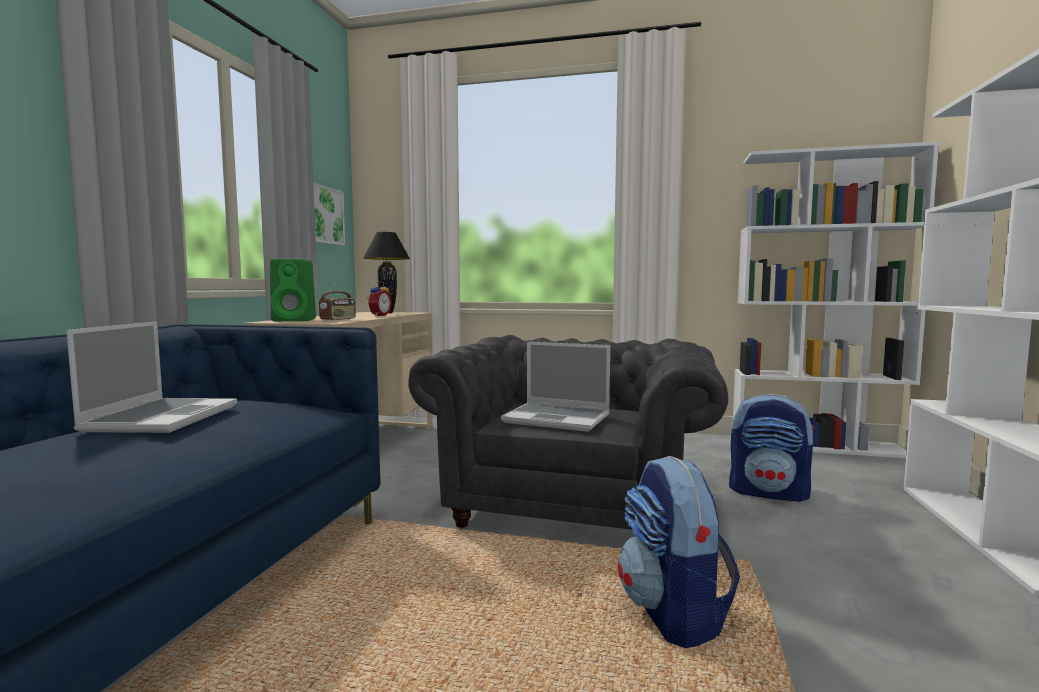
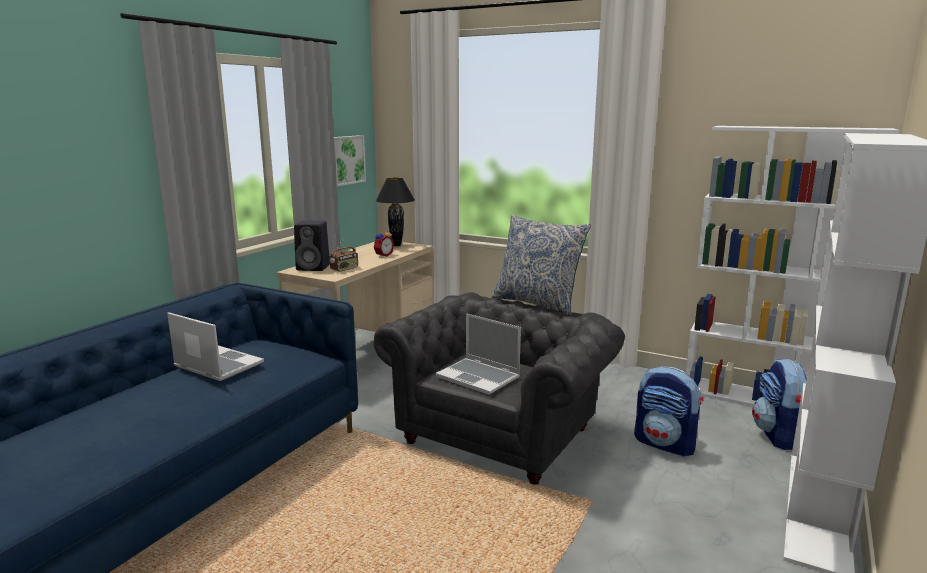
camera: 15 degrees right, 10 degrees up
laptop [66,321,237,433] -> laptop turned 75 degrees counterclockwise [167,312,264,381]
green speaker [270,259,316,321] -> black speaker [294,220,330,271]
backpack [618,456,740,648] -> backpack moved to [752,359,807,450]
none -> pillow [492,215,591,316]

